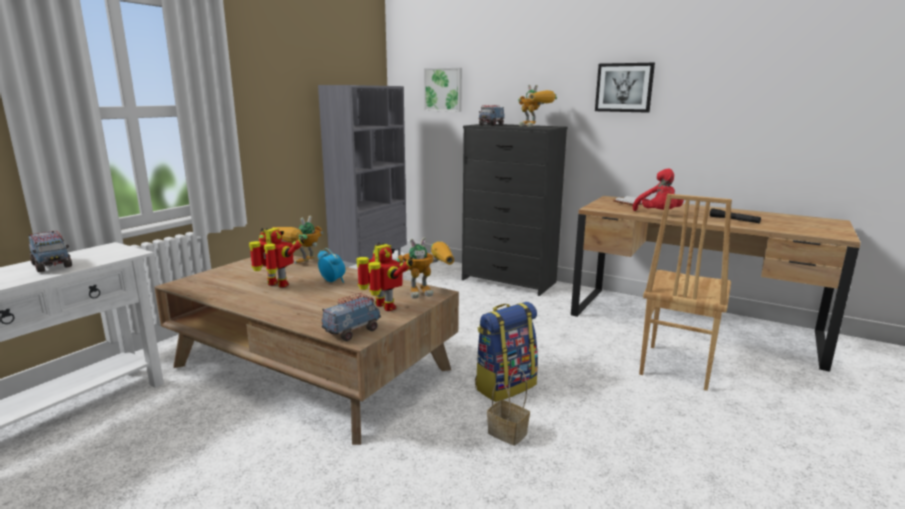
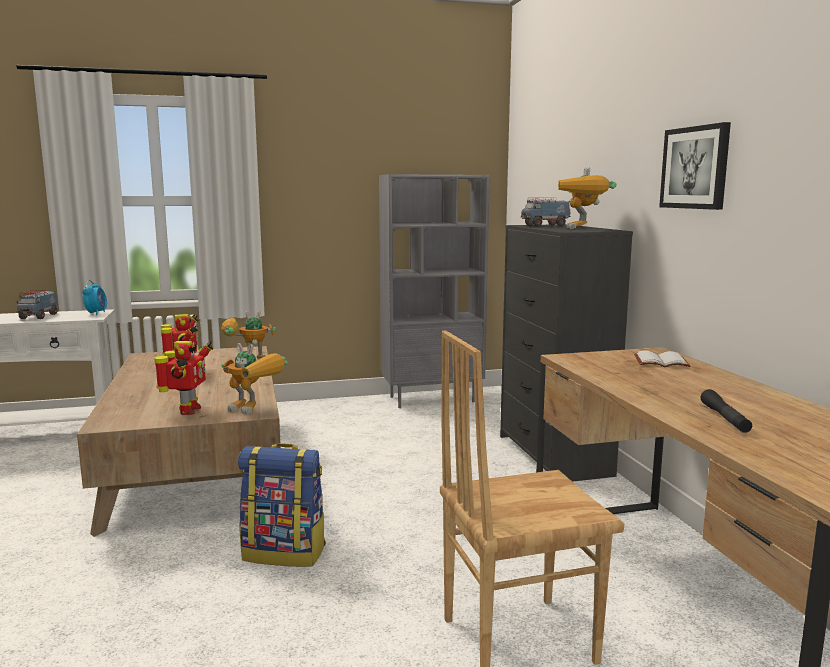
camera: 45 degrees right, 5 degrees down
alarm clock [318,248,345,283] -> alarm clock moved to [82,280,107,315]
toy truck [322,293,381,341] -> none
picture [424,68,462,112] -> none
basket [487,368,530,446] -> none
red plush toy [633,169,684,211] -> none

